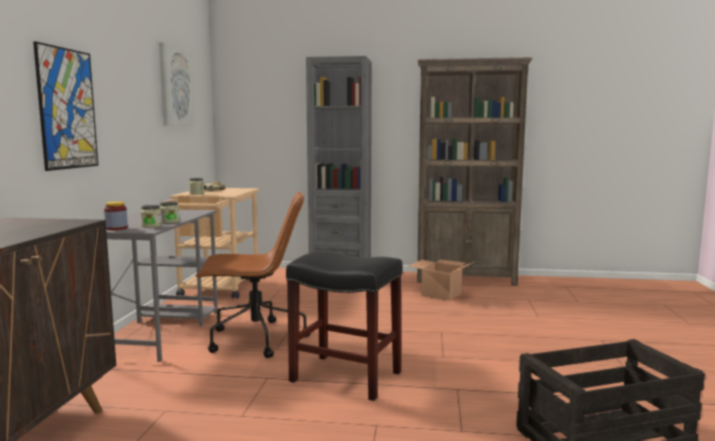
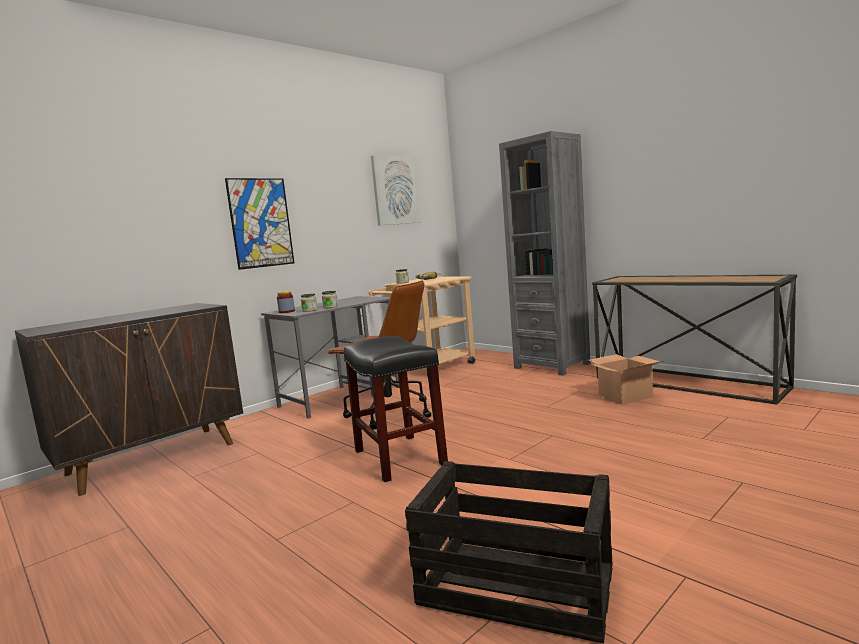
camera: 40 degrees right, 0 degrees up
brown bookcase [417,57,532,286] -> console table [592,275,797,405]

